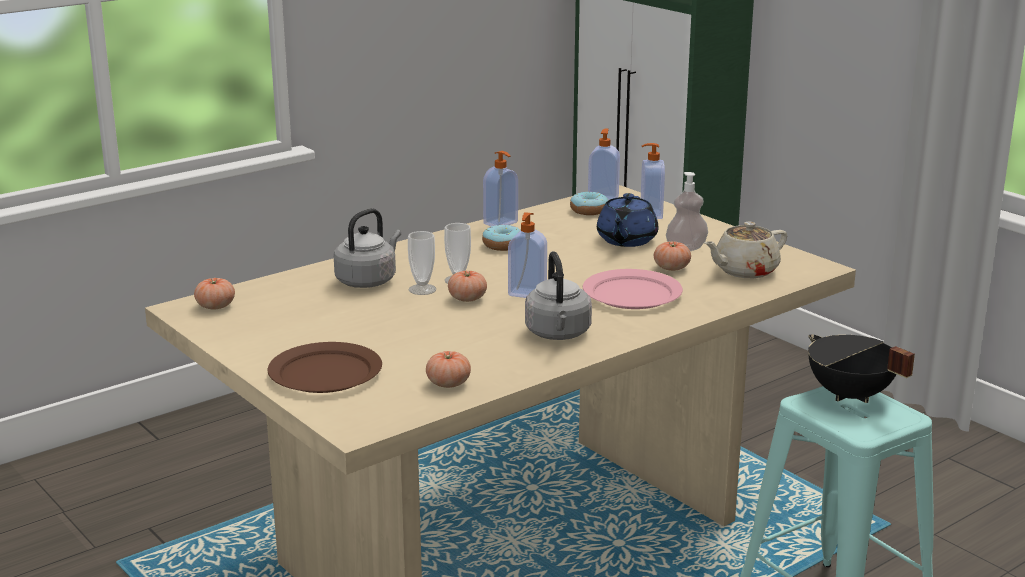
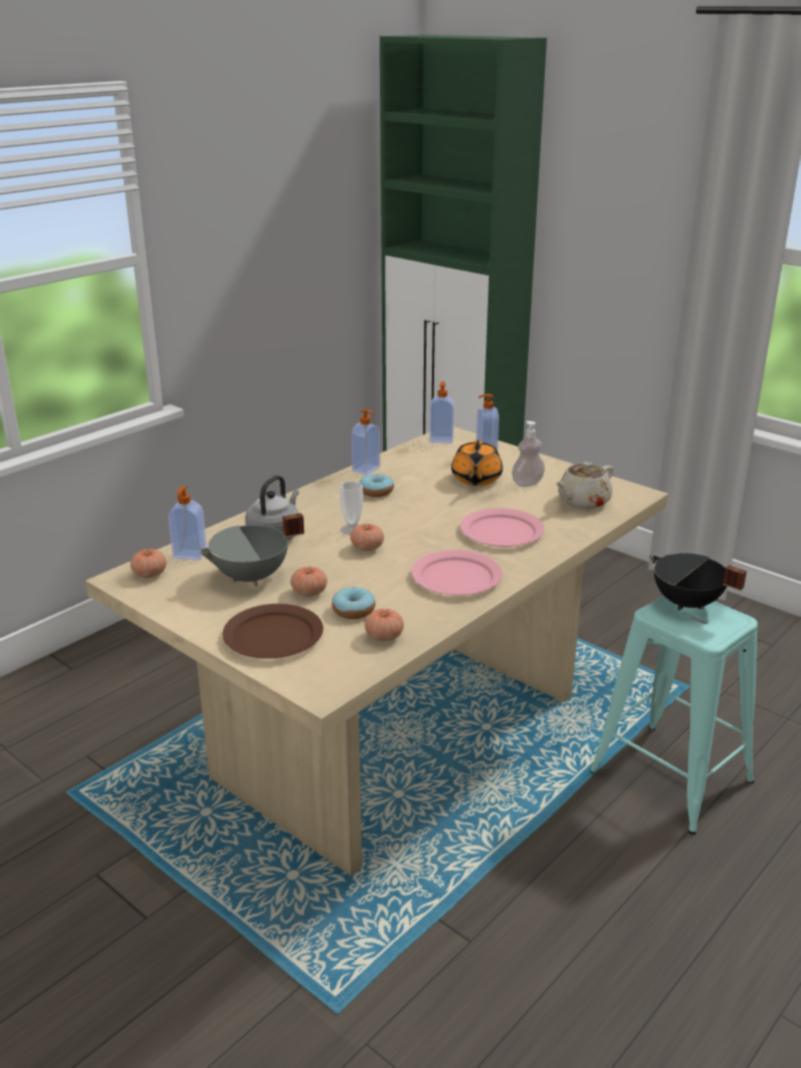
camera: 10 degrees left, 5 degrees up
cup [408,231,437,295] -> none
soap dispenser [508,212,547,298] -> soap dispenser moved to [168,486,207,560]
grey kettle [525,251,592,340] -> pink plate [411,550,502,595]
donut [570,191,608,215] -> donut moved to [332,587,375,619]
blue teapot [597,193,658,247] -> orange teapot [451,440,503,486]
tomato [654,241,691,271] -> tomato moved to [291,566,327,597]
none -> grey cooking pot [198,513,304,586]

